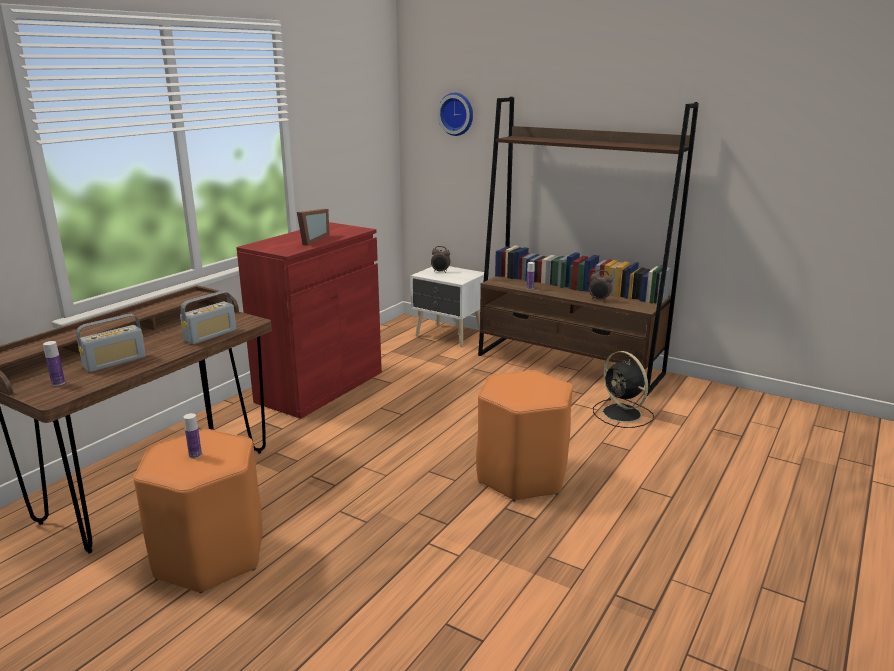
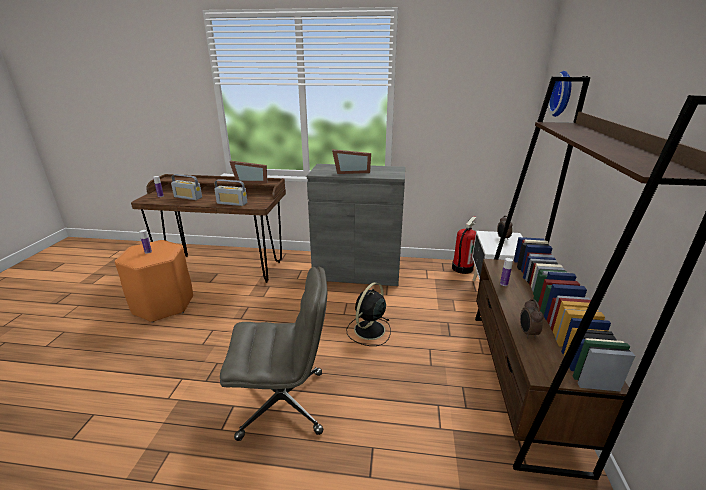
camera: 65 degrees right, 5 degrees up
red cabinet [236,222,382,419] -> grey cabinet [307,164,405,286]
orange stool [476,370,573,501] -> grey office chair [220,267,327,441]
black fan [593,351,654,428] -> black fan moved to [346,282,391,346]
none -> picture frame [229,161,267,183]
none -> fire extinguisher [452,216,477,274]

